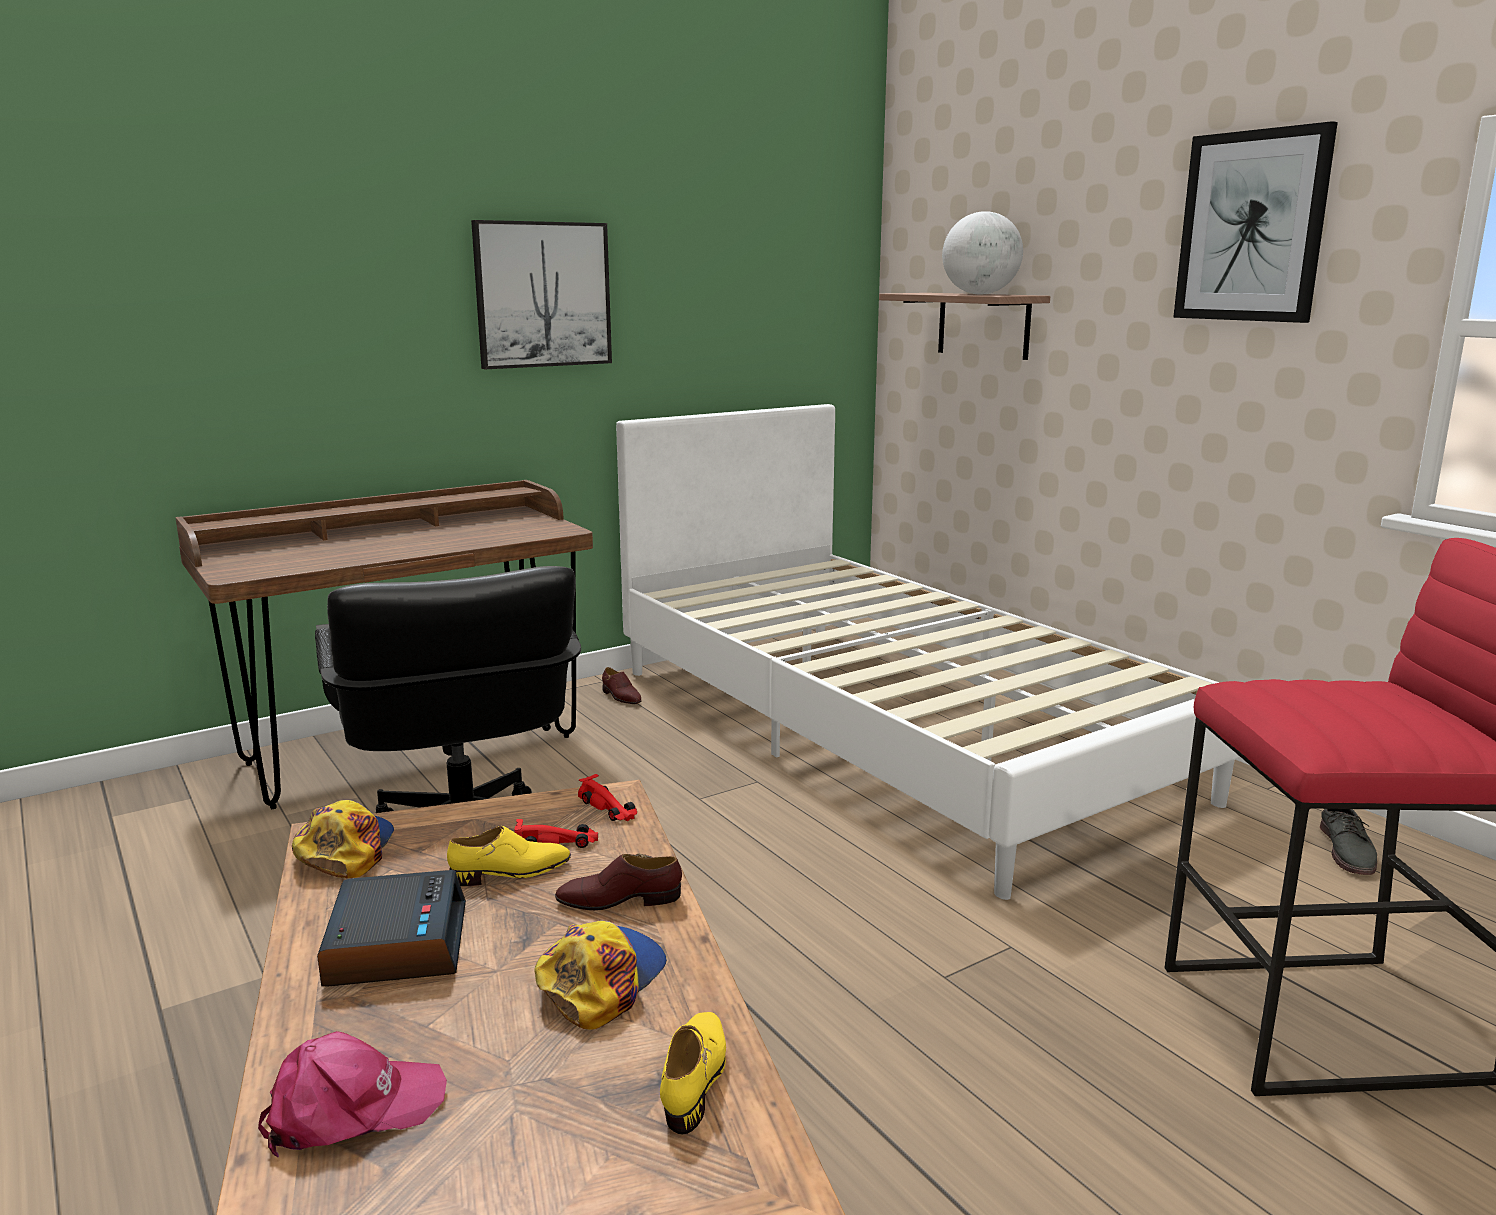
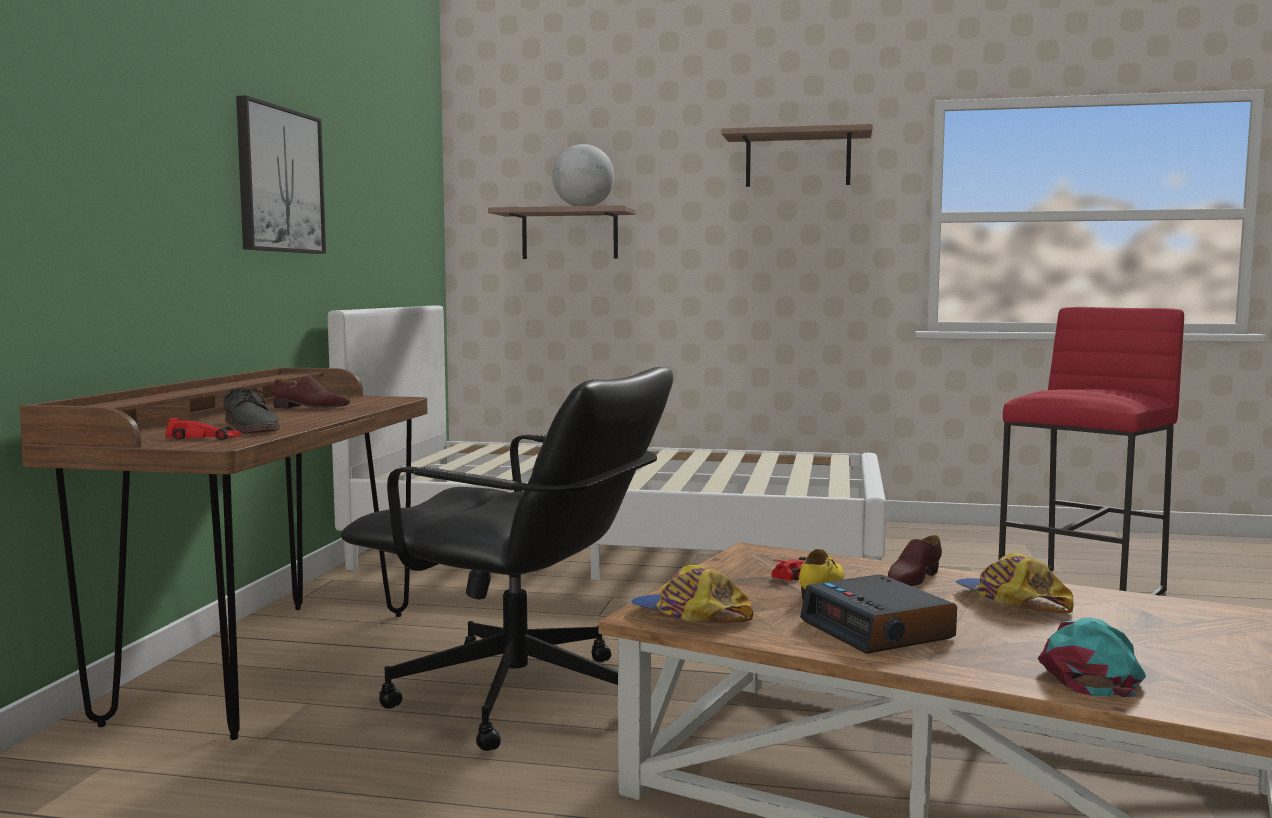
camera: 45 degrees left, 10 degrees down
pink cap [258,1031,447,1158] -> turquoise cap [1038,618,1146,697]
alarm clock [317,870,466,986] -> alarm clock turned 150 degrees counterclockwise [800,574,957,654]
red toy car [578,774,637,821] -> red toy car moved to [166,418,241,440]
brown shoe [602,667,642,704] -> brown shoe moved to [273,375,350,409]
yellow shoe [660,1012,726,1134] -> none
picture [1173,121,1338,323] -> shelf [722,124,873,187]
grey shoe [1320,809,1377,875] -> grey shoe moved to [223,388,280,433]

